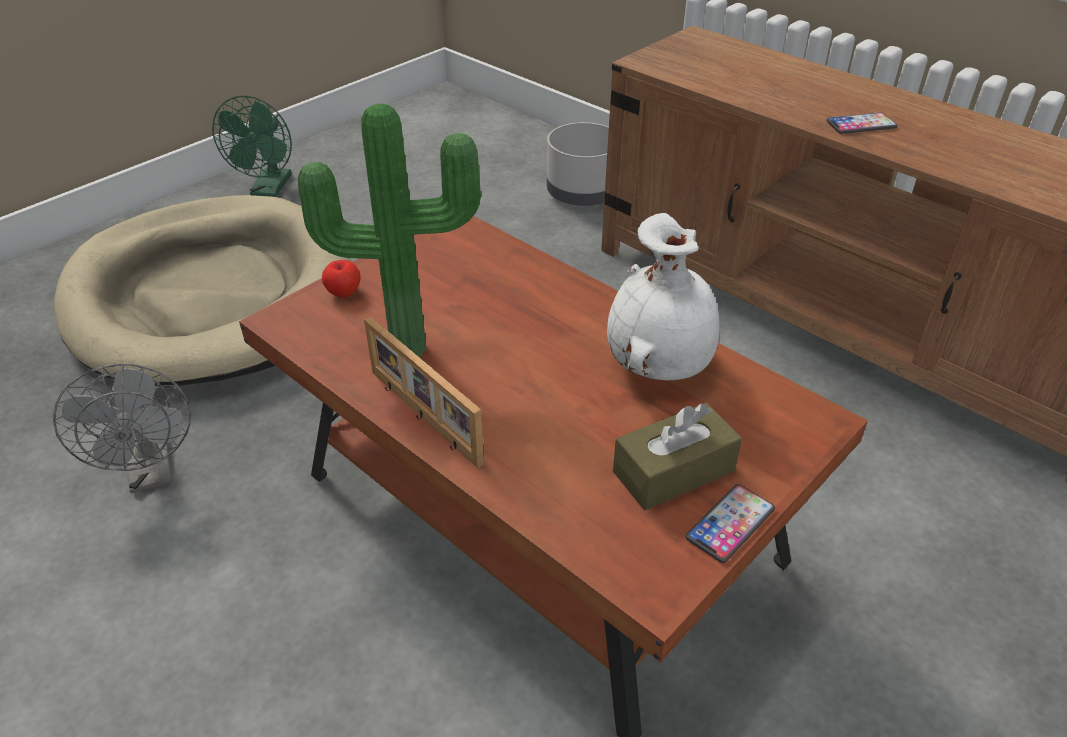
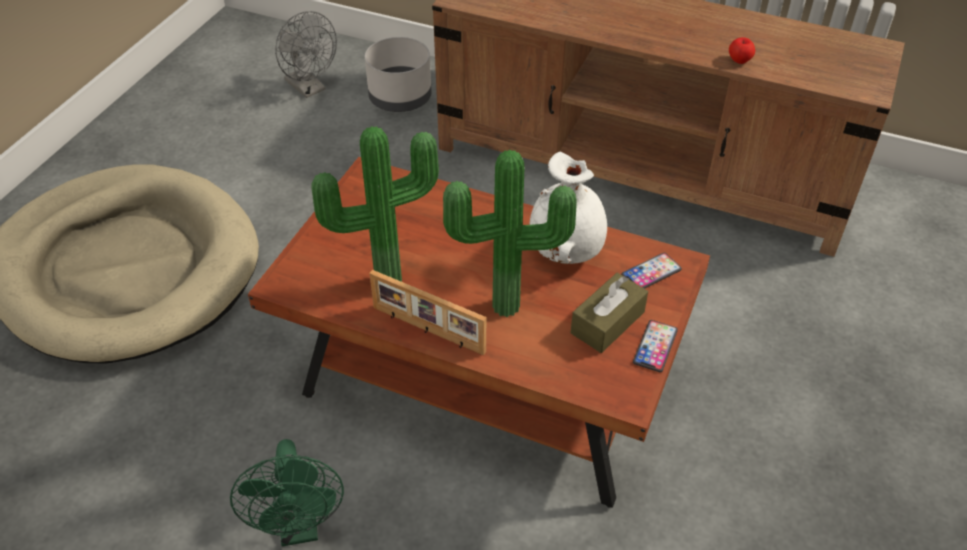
camera: 20 degrees left, 5 degrees up
grey fan [53,364,191,493] -> grey fan moved to [275,11,337,98]
green fan [212,95,292,197] -> green fan moved to [230,439,344,546]
apple [322,260,361,298] -> apple moved to [729,37,755,64]
phone [826,112,898,134] -> phone moved to [621,253,682,289]
none -> potted plant [443,150,577,317]

